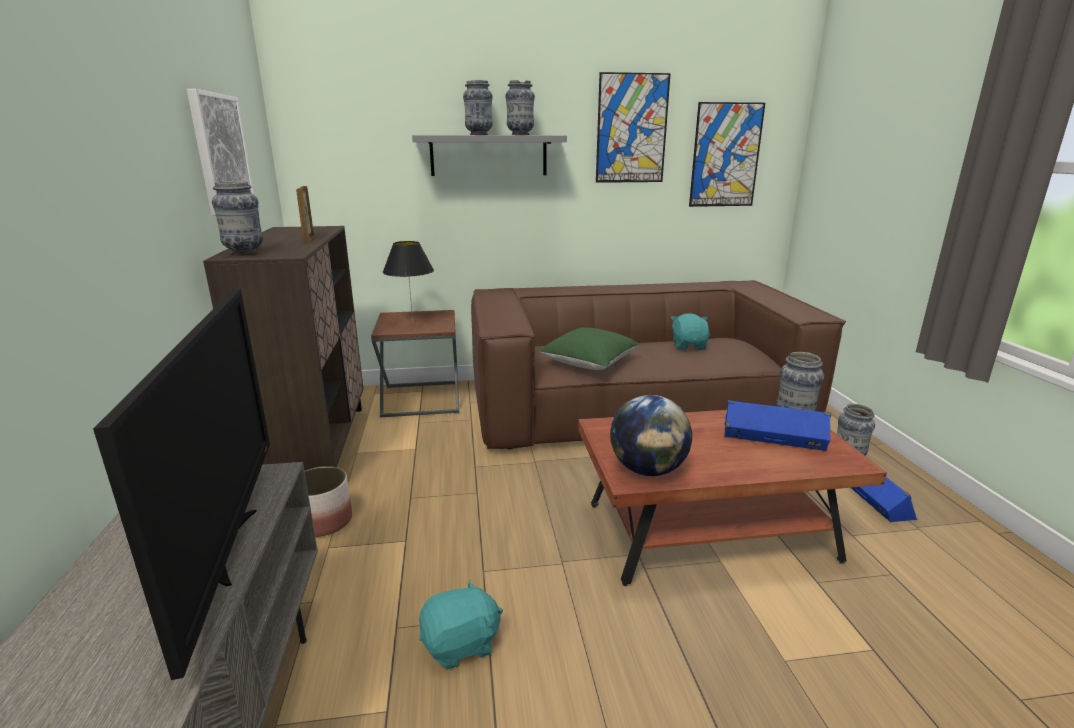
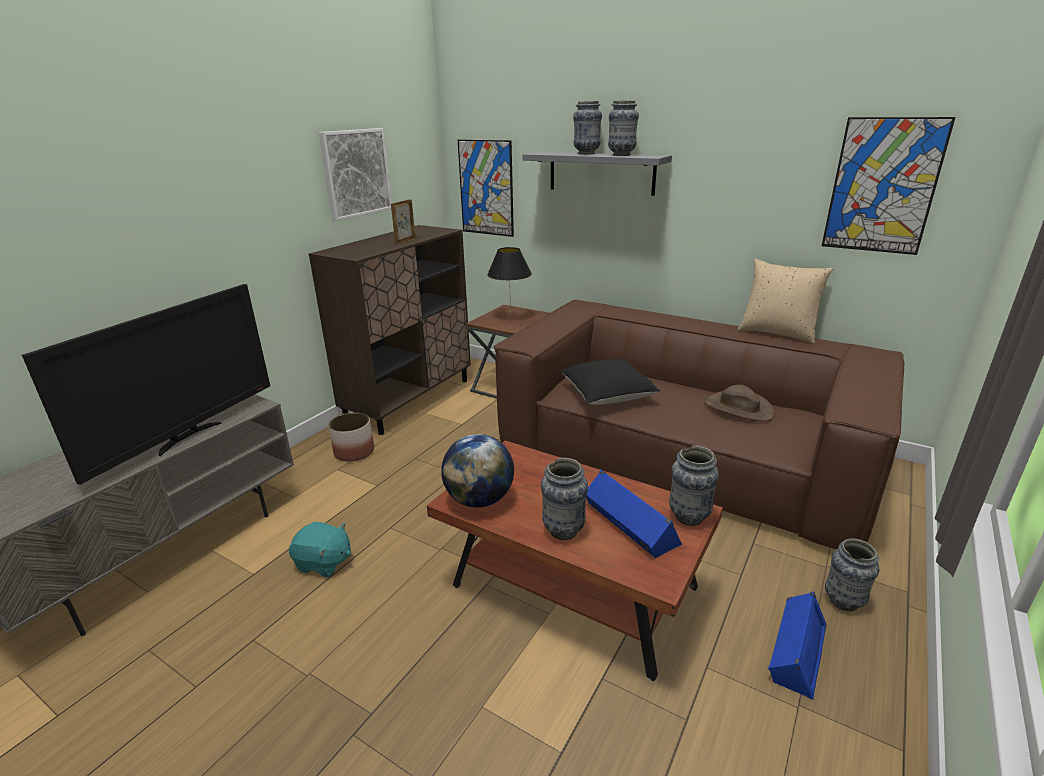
camera: 40 degrees right, 5 degrees up
vase [212,181,263,255] -> vase moved to [541,458,588,540]
green pillow [538,327,640,370] -> black pillow [561,359,661,405]
picture [596,72,671,183] -> picture moved to [458,140,514,237]
turquoise plush toy [671,313,710,350] -> brown hat [704,385,775,422]
none -> beige pillow [738,259,833,344]

